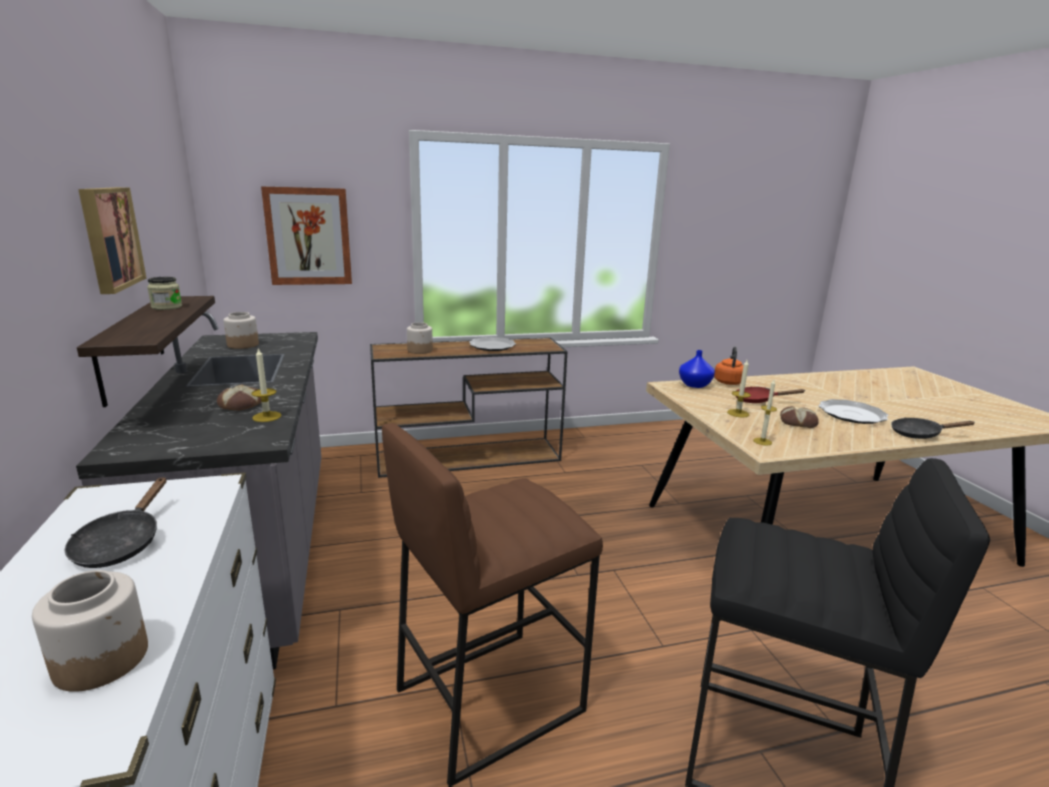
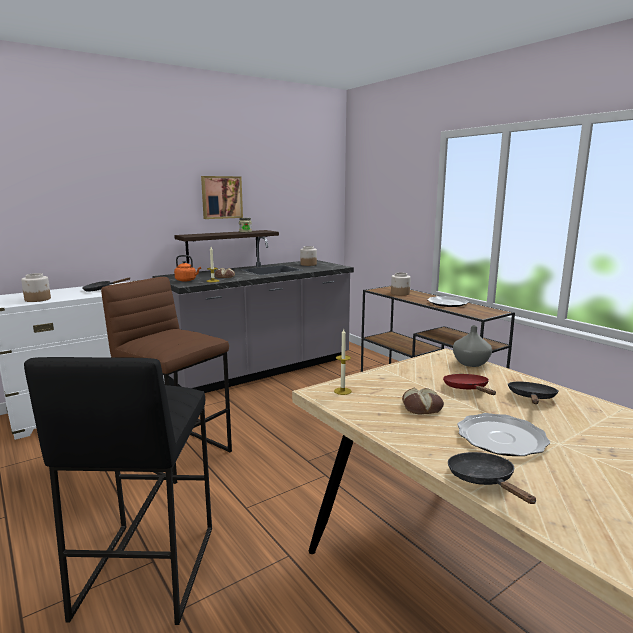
camera: 70 degrees right, 5 degrees down
picture [261,186,352,285] -> none
blue vase [679,350,715,388] -> grey vase [453,325,492,367]
orange kettle [714,347,743,385] -> orange kettle moved to [174,255,201,282]
candle [727,360,751,418] -> none
none -> black frying pan [508,382,559,404]

